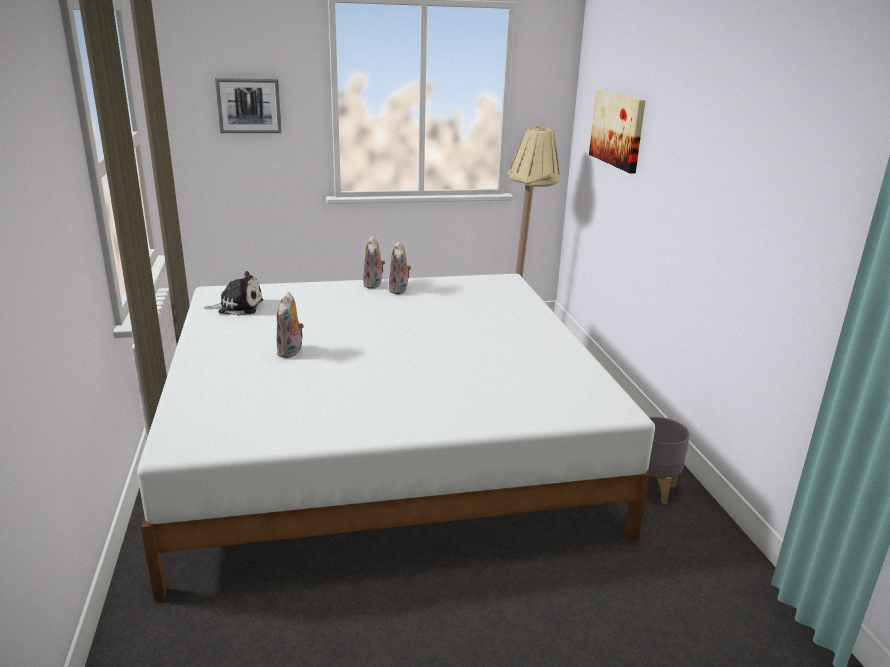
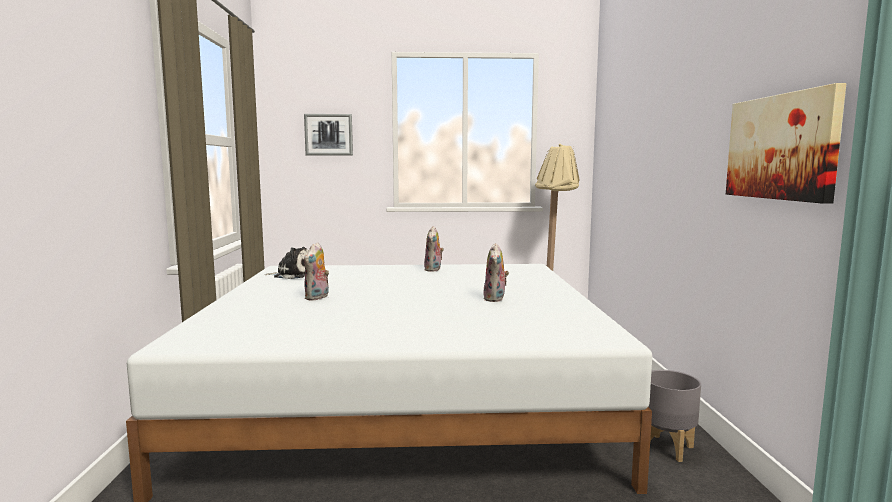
camera: 10 degrees right, 15 degrees down
plush toy [363,236,385,289] -> plush toy moved to [483,243,509,302]
picture [589,90,646,174] -> picture moved to [726,83,846,204]

